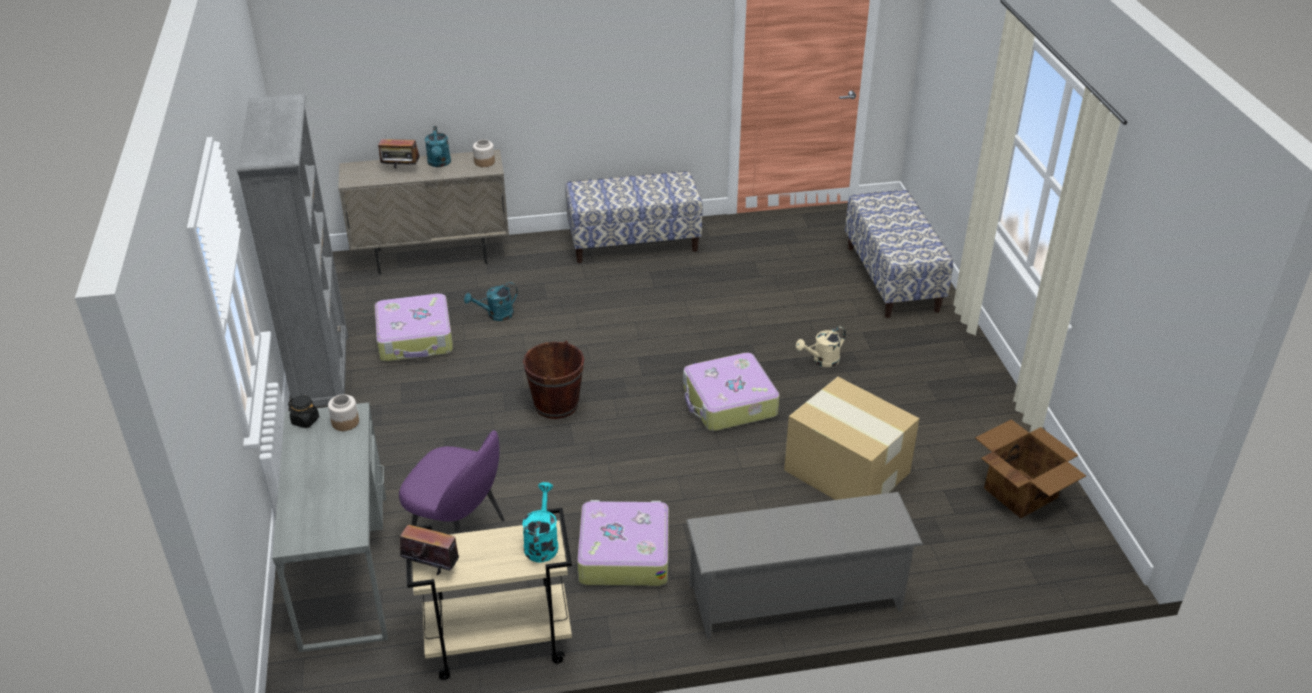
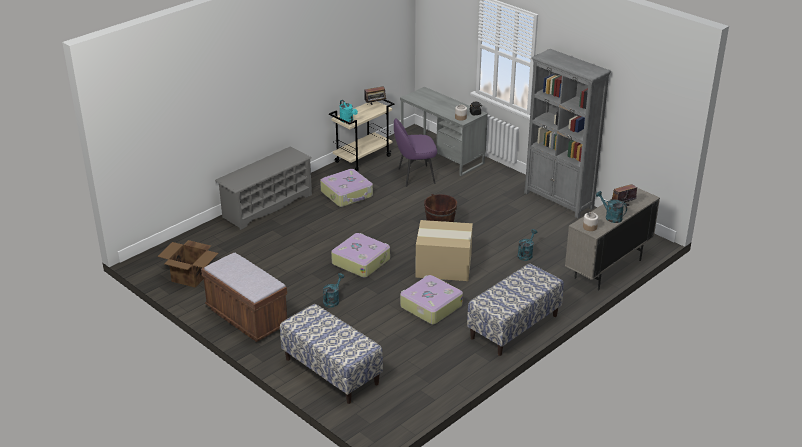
camera: 145 degrees right, 5 degrees down
suitcase [374,294,453,361] -> suitcase moved to [400,275,463,324]
cardboard box [784,377,919,500] -> cardboard box moved to [415,220,473,281]
beige watering can [796,326,846,367] -> turquoise watering can [323,273,345,308]
none -> brown bench [201,253,287,342]

